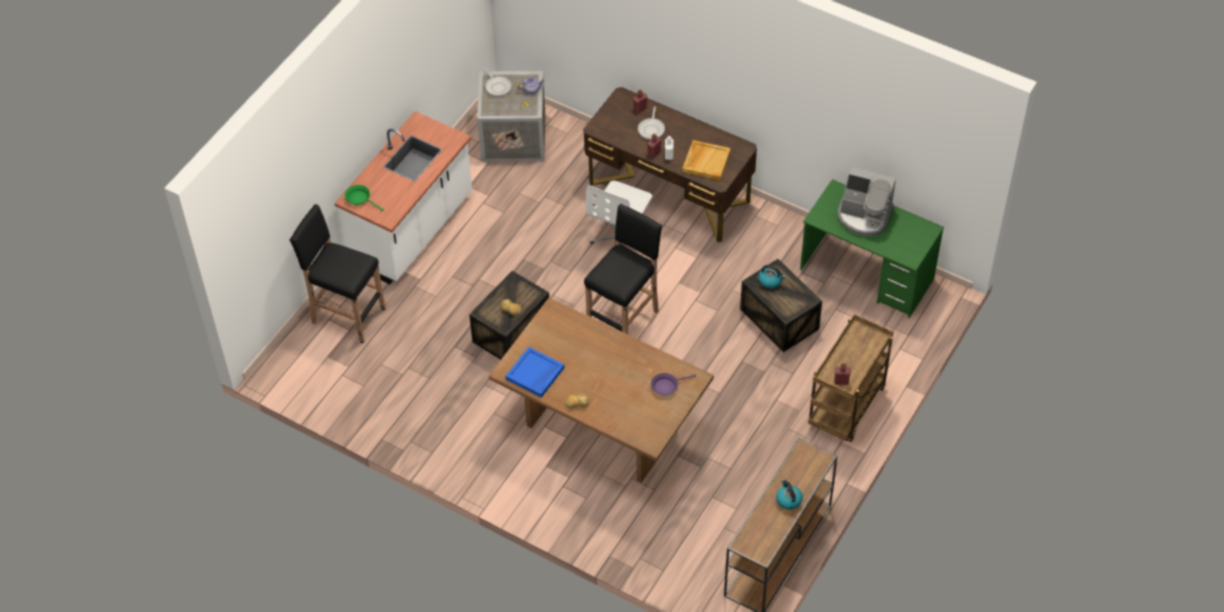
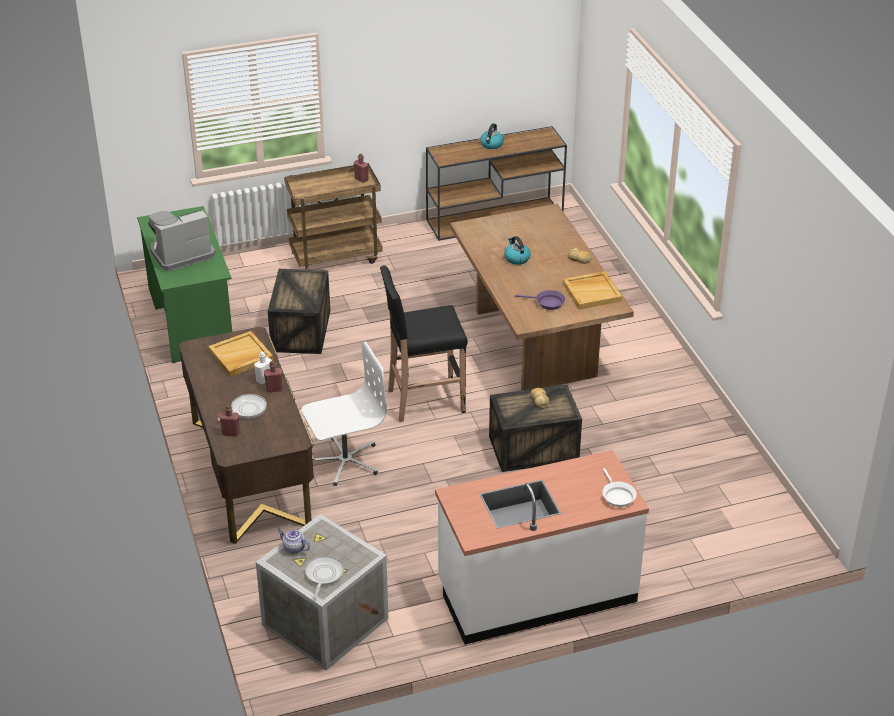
camera: 140 degrees left, 15 degrees down
black stool [290,204,386,343] -> none
green frying pan [345,185,384,211] -> white frying pan [602,468,637,507]
blue tray [505,347,565,398] -> beige tray [563,271,622,310]
purple frying pan [651,373,696,396] -> purple frying pan moved to [515,290,565,310]
kettle [759,265,786,288] -> kettle moved to [504,236,531,265]
coffee machine [837,167,896,237] -> coffee machine turned 90 degrees counterclockwise [148,210,216,271]

